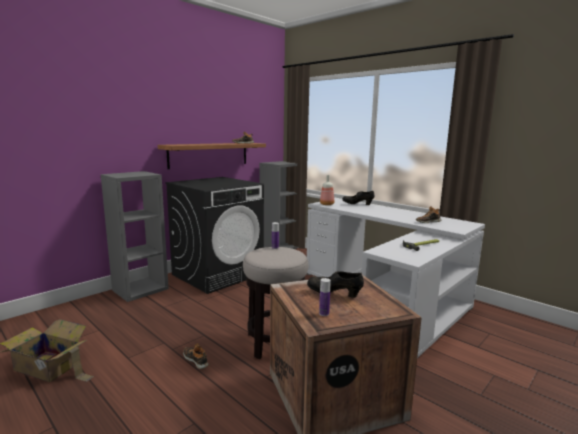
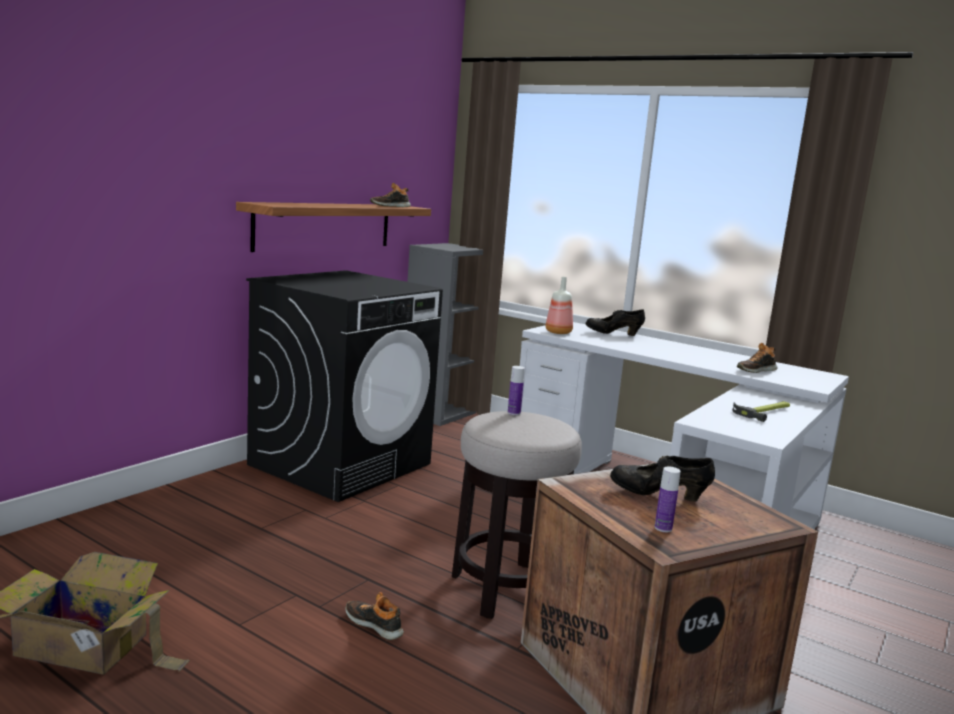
camera: 10 degrees left, 0 degrees up
grey bookcase [101,171,169,302] -> none

